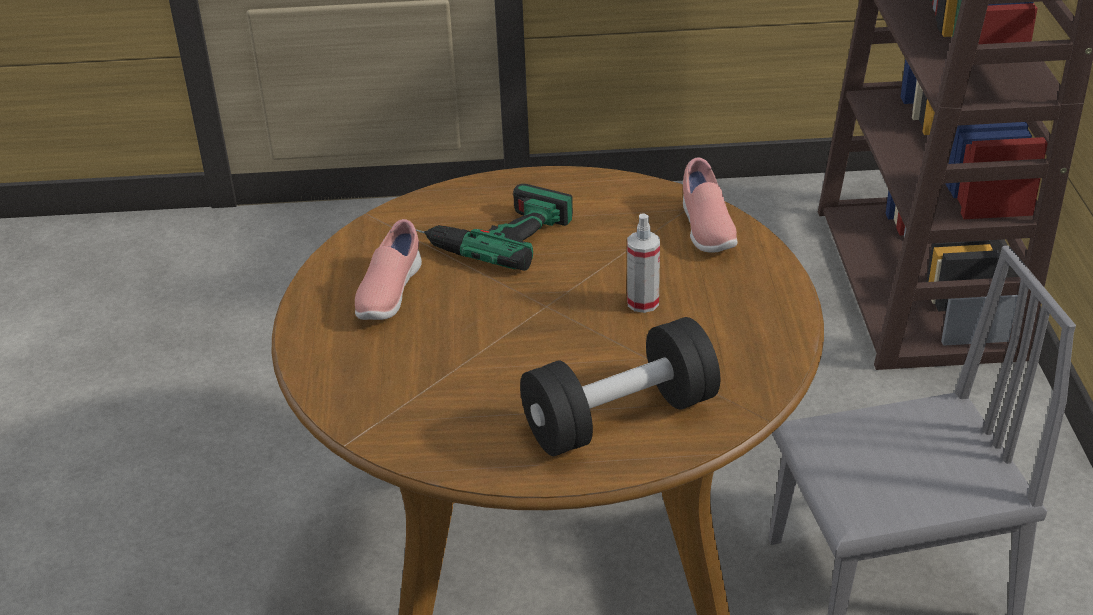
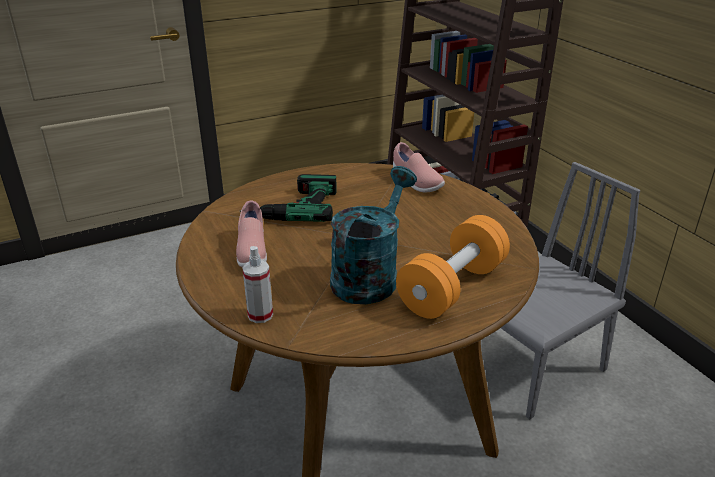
camera: 25 degrees left, 5 degrees down
black dumbbell [520,317,720,456] -> orange dumbbell [396,215,510,319]
spray bottle [627,213,660,313] -> spray bottle moved to [242,246,273,323]
none -> turquoise watering can [330,166,417,304]

